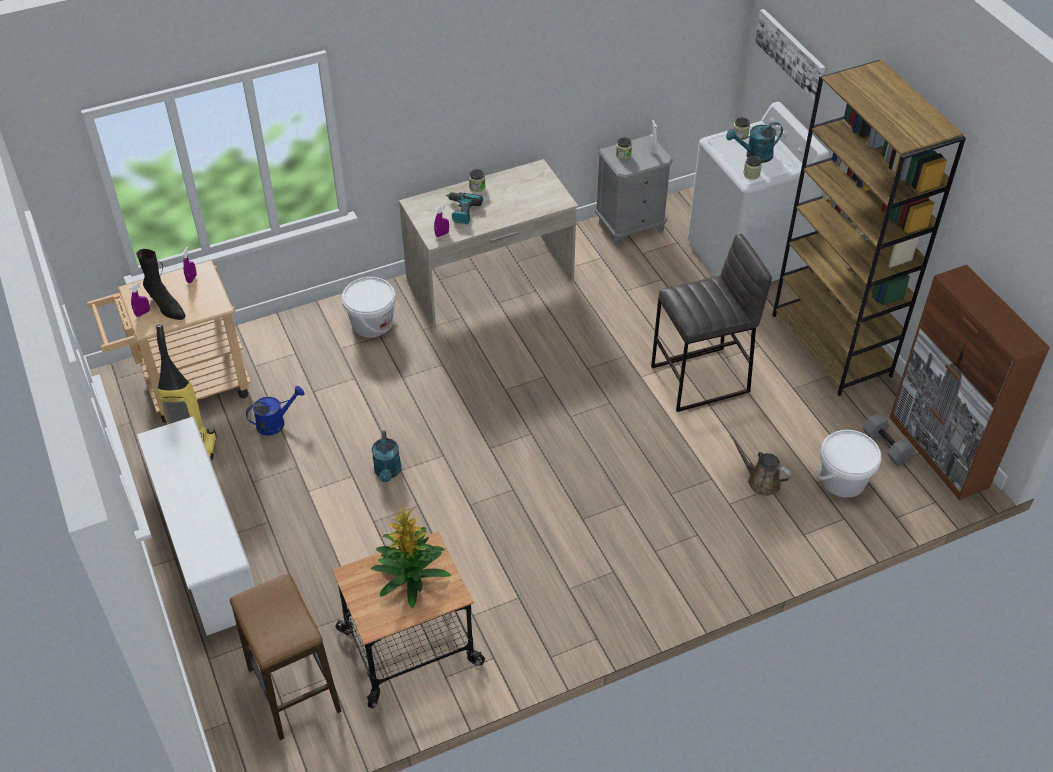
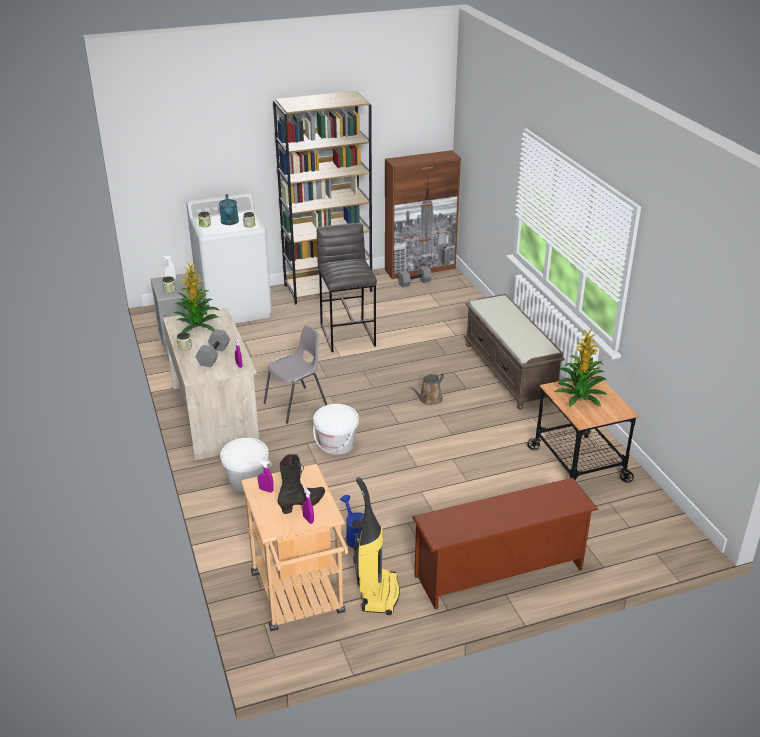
camera: 85 degrees left, 15 degrees down
white shoe rack [137,416,255,636] -> brown shoe rack [412,478,599,610]
stool [230,573,342,740] -> none
turquoise watering can [372,430,401,482] -> none
power drill [446,192,483,224] -> grey dumbbell [196,329,230,367]
brown watering can [729,434,791,496] -> brown watering can moved to [409,372,444,405]
picture [755,9,825,101] -> none
white bucket [817,430,882,498] -> white bucket moved to [313,404,359,455]
none -> potted plant [174,263,219,332]
none -> grey chair [264,325,327,423]
none -> brown bench [464,294,565,410]

